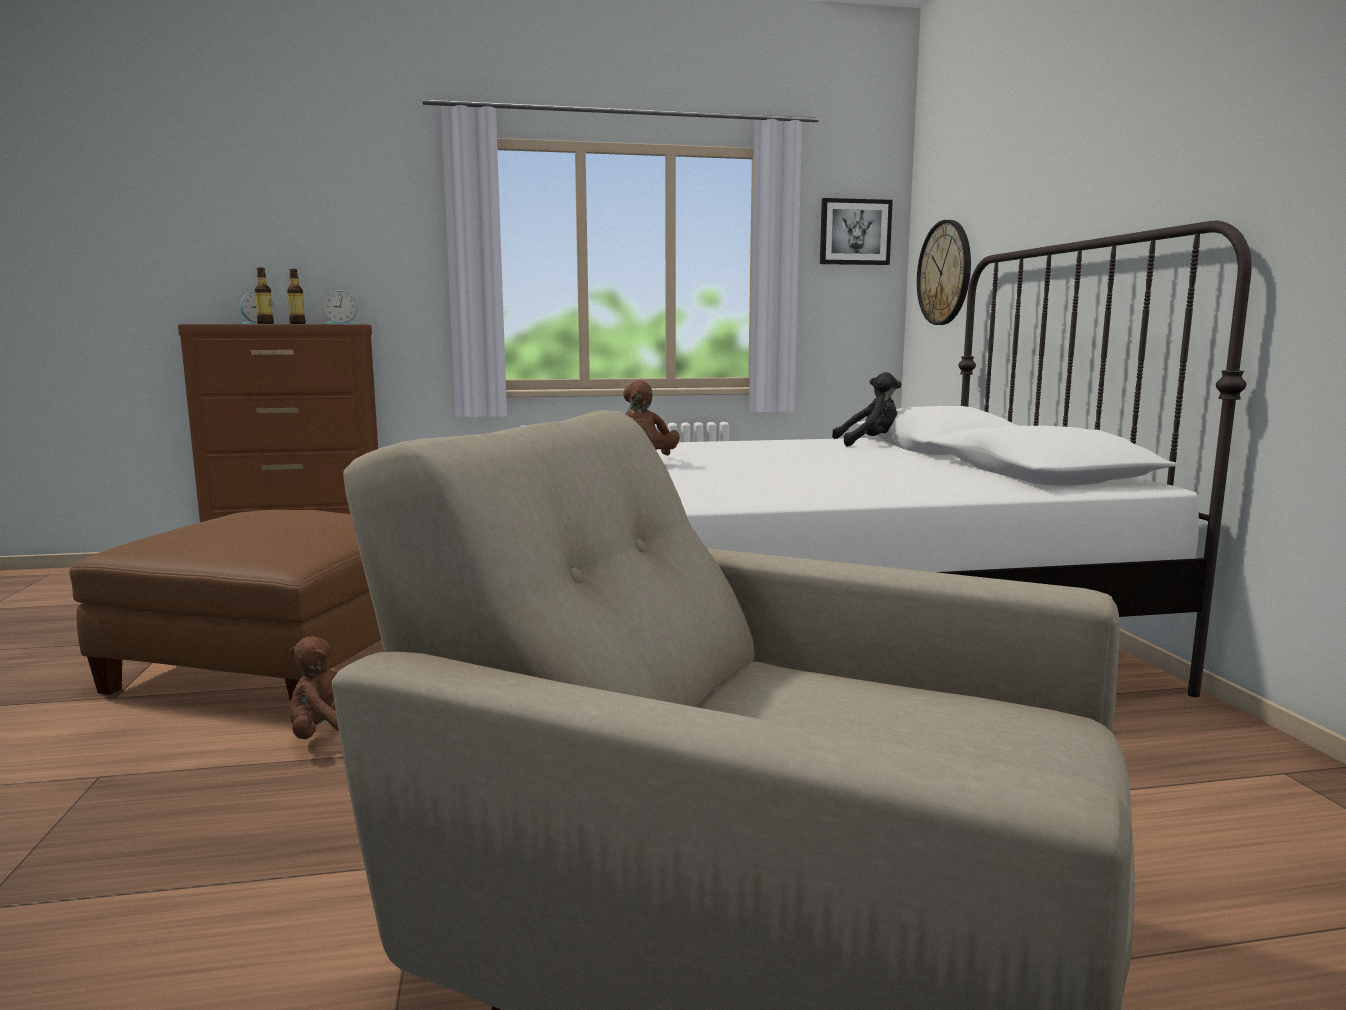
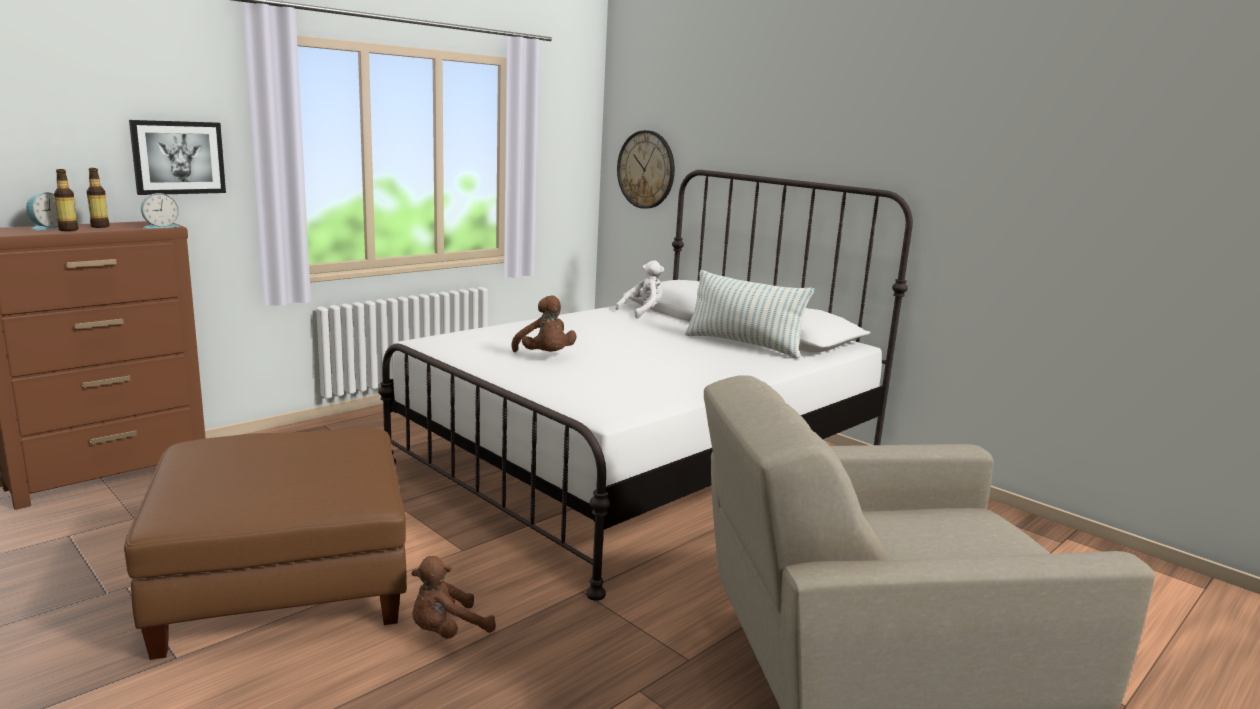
camera: 35 degrees left, 5 degrees up
picture [820,198,893,265] -> picture moved to [129,120,226,195]
black plush toy [832,372,902,447] -> white plush toy [615,260,664,318]
none -> pillow [685,270,814,359]

